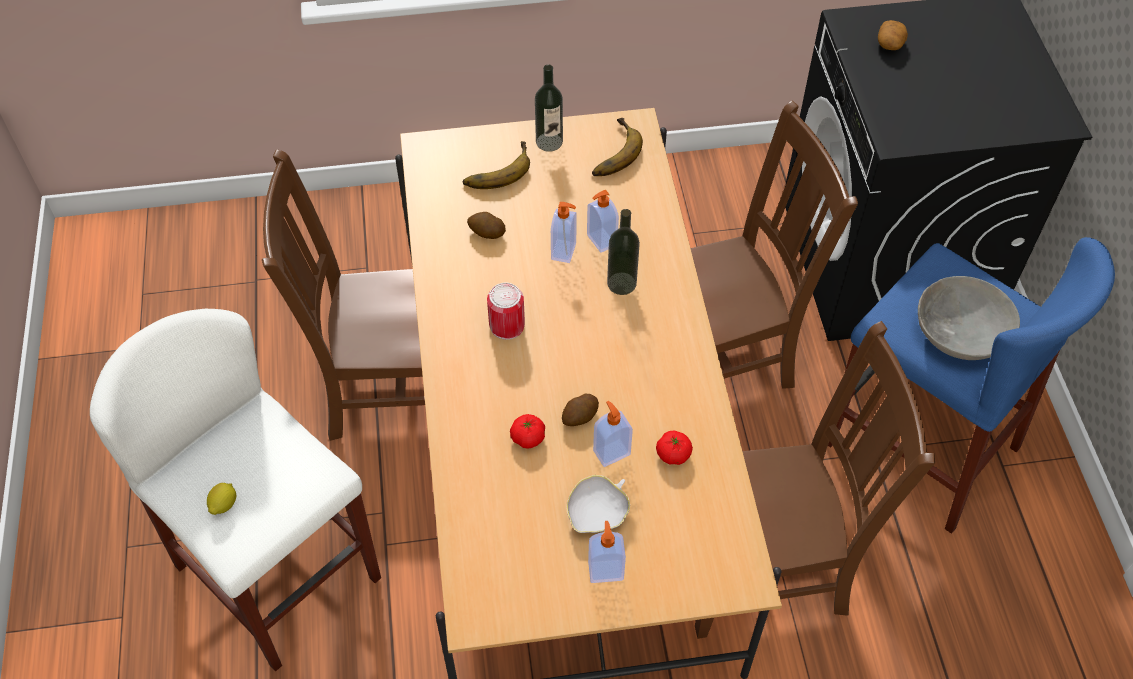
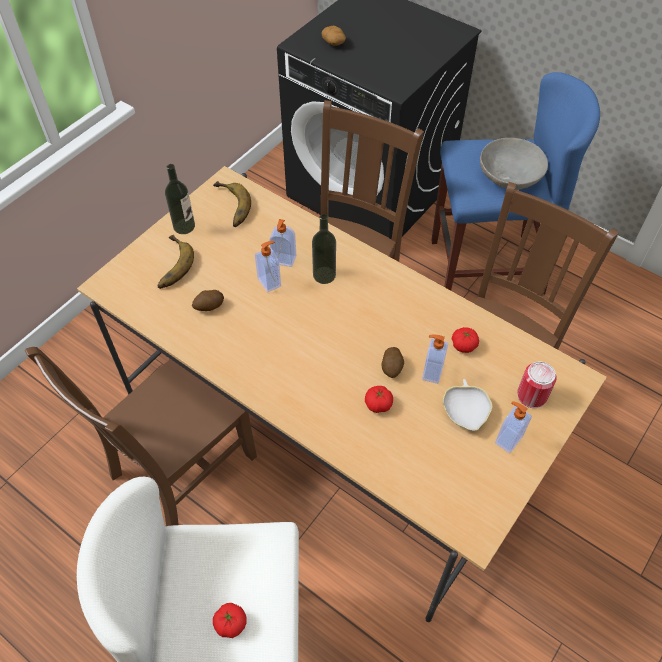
camera: 45 degrees left, 0 degrees up
lemon [207,483,236,515] -> tomato [213,603,247,638]
can [487,283,525,340] -> can moved to [517,361,557,408]

